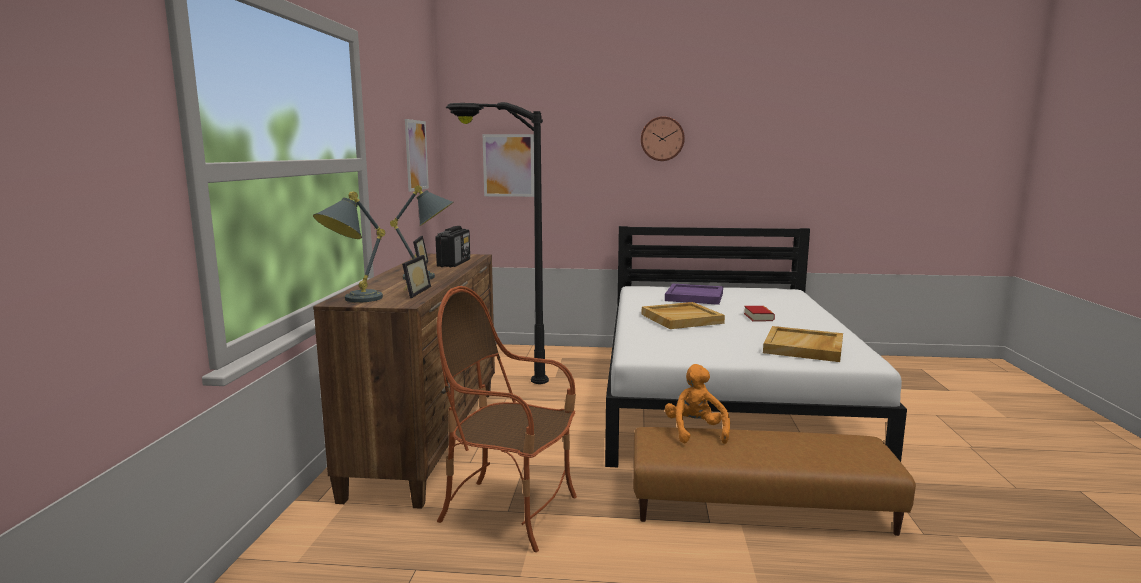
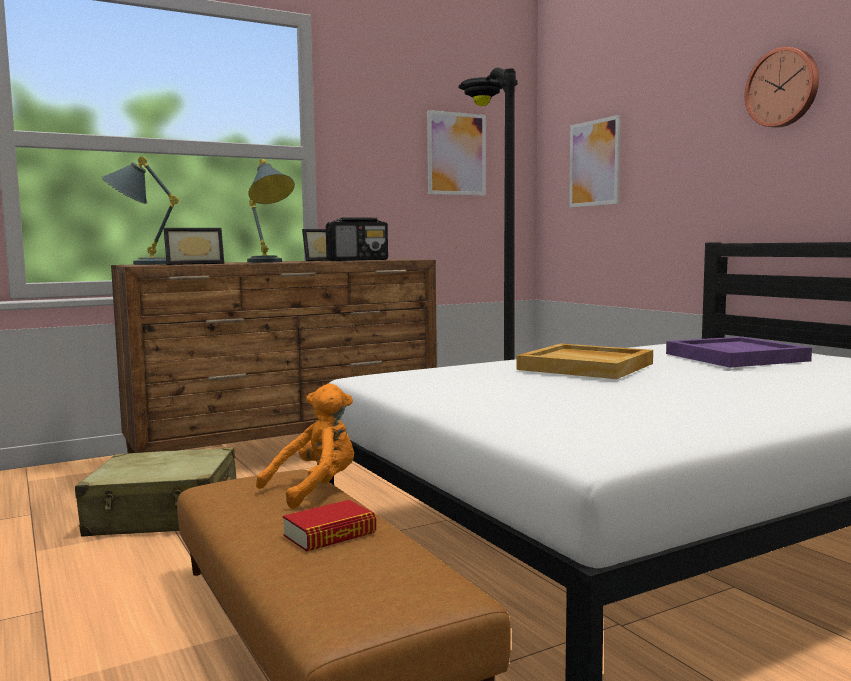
camera: 55 degrees right, 5 degrees down
armchair [437,286,577,552] -> beige suitcase [75,447,236,537]
book [744,306,775,321] -> book moved to [283,500,376,552]
beige tray [763,326,843,362] -> none

